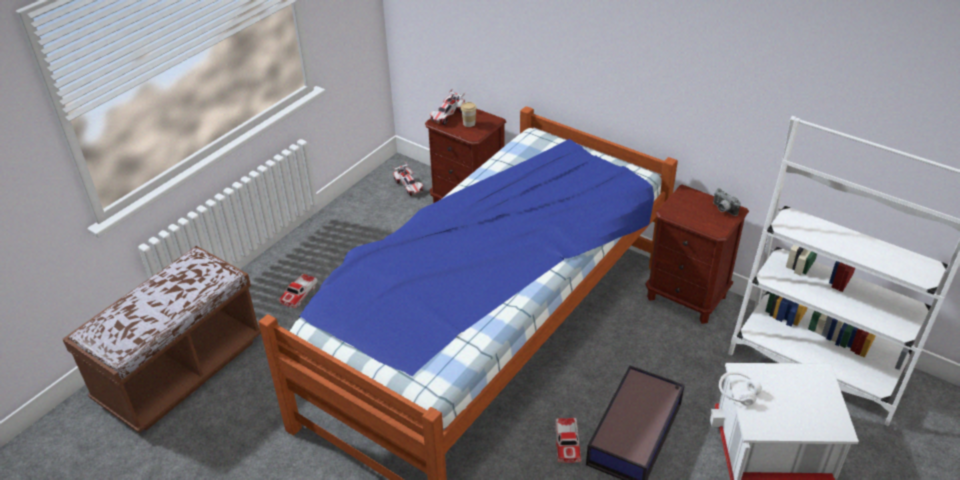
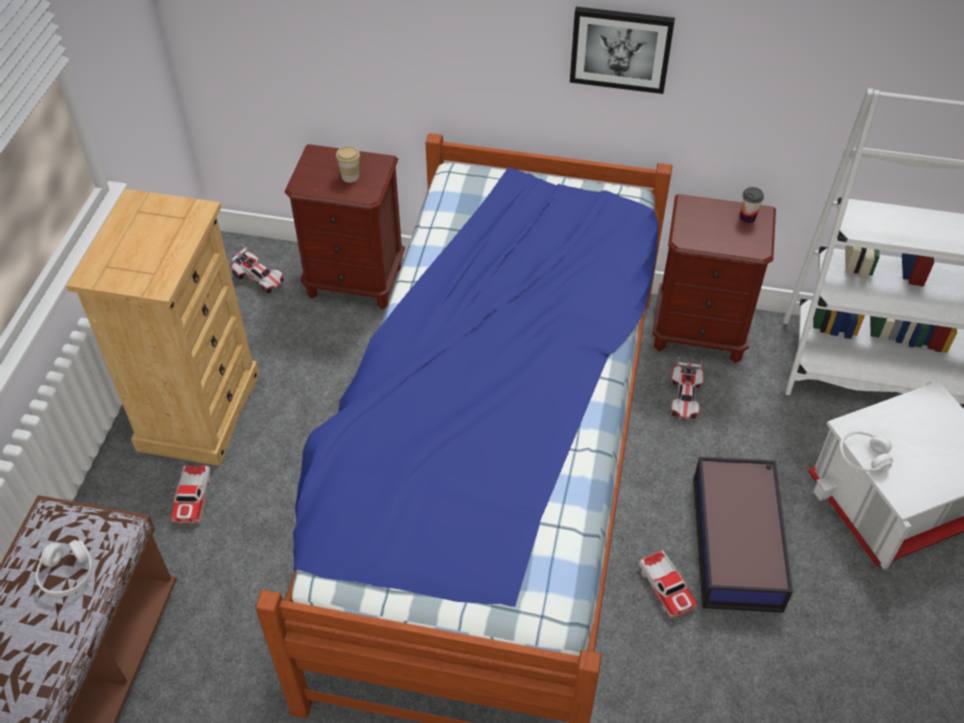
camera: 25 degrees left, 10 degrees up
toy car [430,88,465,125] -> toy car moved to [671,358,704,420]
camera [713,188,741,216] -> cup [740,187,764,223]
none -> white headphones [35,540,92,597]
none -> beige dresser [66,189,260,466]
none -> picture [570,7,675,94]

